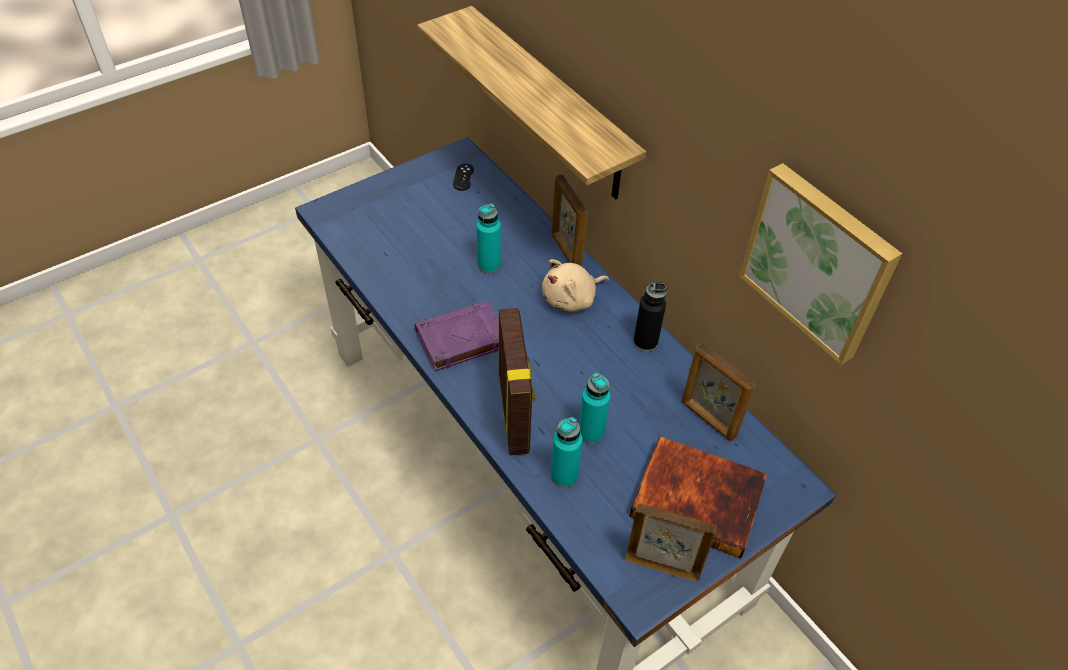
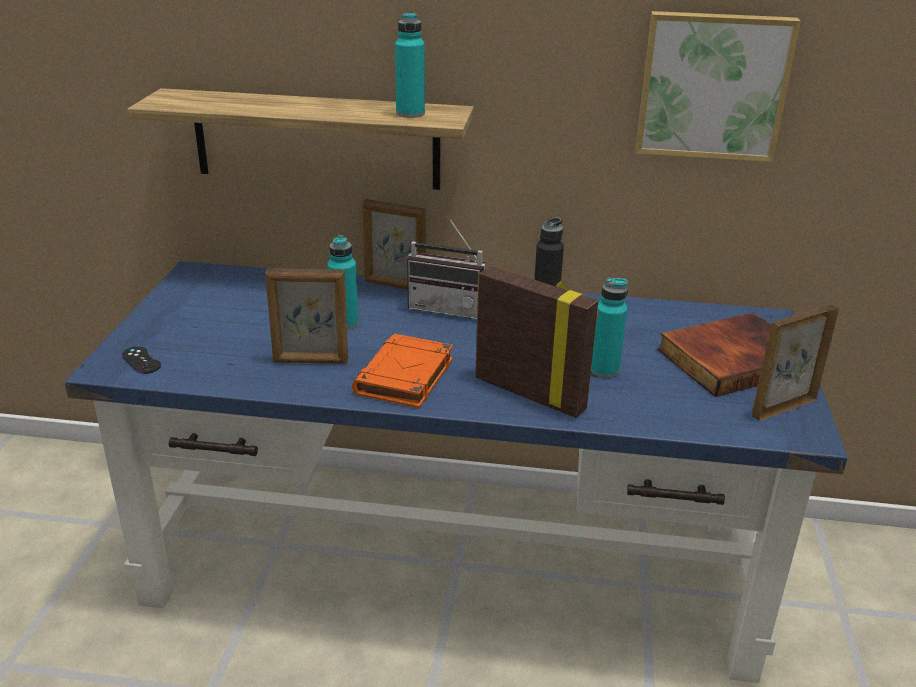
camera: 45 degrees left, 20 degrees down
purple book [415,301,499,371] -> orange book [352,334,453,408]
black game controller [453,164,474,191] -> black game controller moved to [122,347,161,374]
beige plush toy [542,259,609,312] -> radio [407,216,486,319]
turquoise bottle [550,417,583,488] -> turquoise bottle moved to [395,12,425,118]
picture frame [681,343,756,442] -> picture frame moved to [265,268,348,364]

